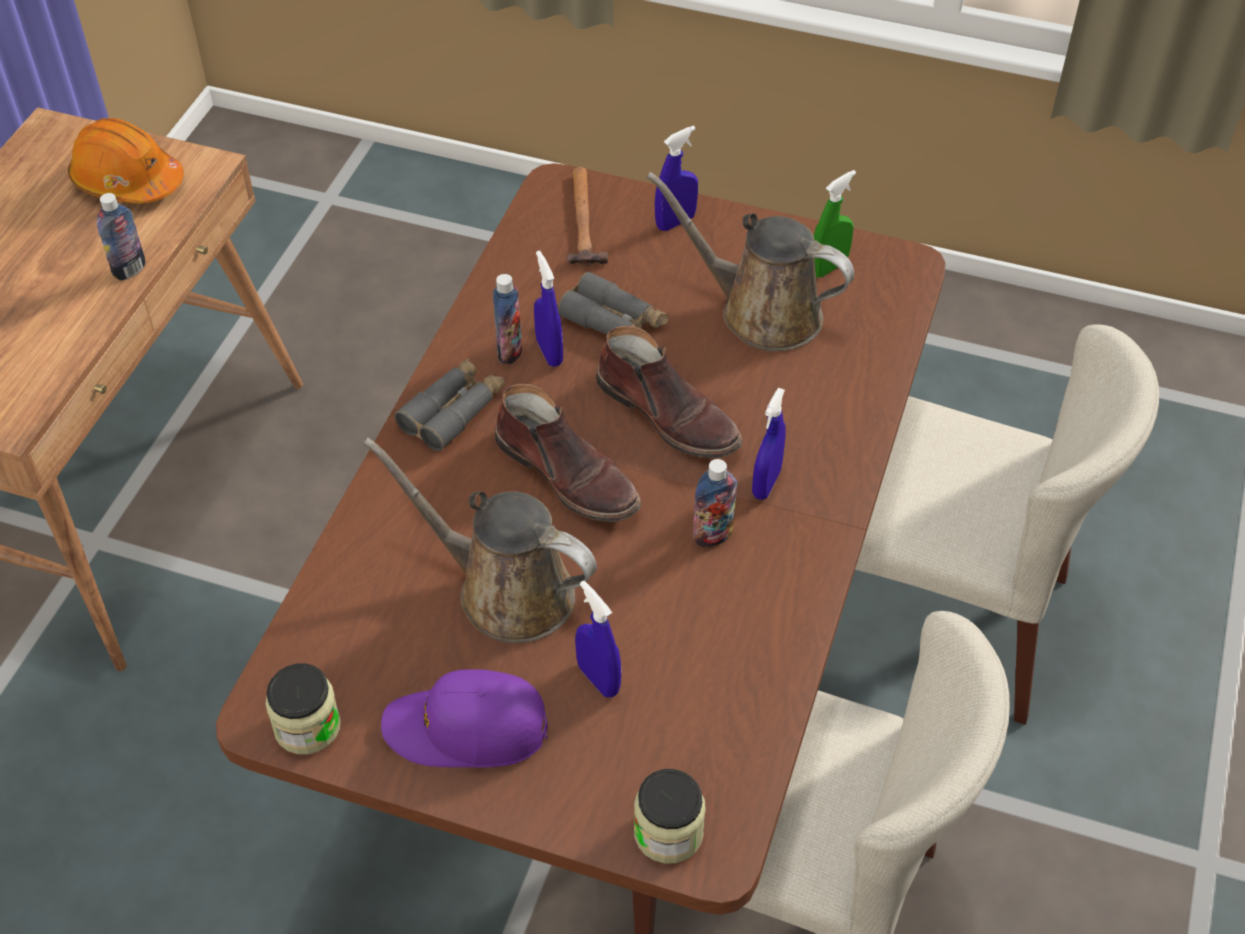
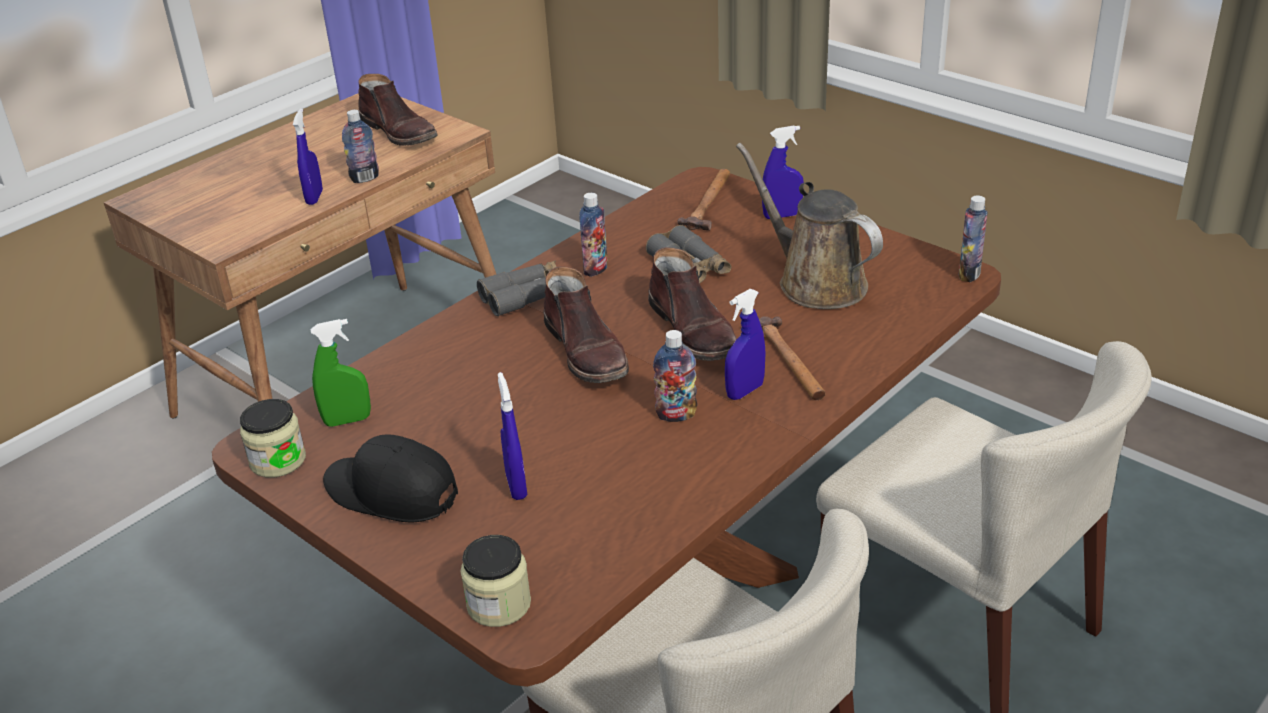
camera: 25 degrees right, 15 degrees down
orange hard hat [68,118,184,203] -> brown boot [358,74,437,146]
brown watering can [363,438,597,643] -> none
purple cap [381,669,548,768] -> black cap [323,434,458,522]
blue spray bottle [534,251,563,367] -> blue spray bottle moved to [293,108,323,205]
green spray bottle [814,170,856,277] -> green spray bottle moved to [311,319,371,427]
none -> hammer [759,316,825,400]
none -> bottle [959,196,988,282]

